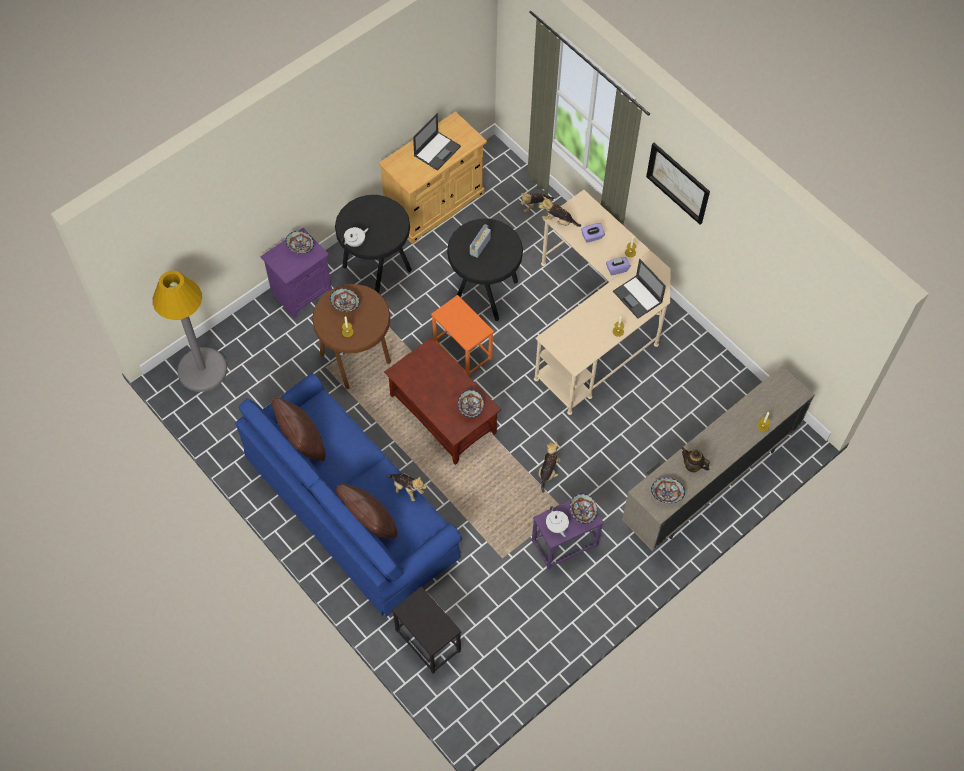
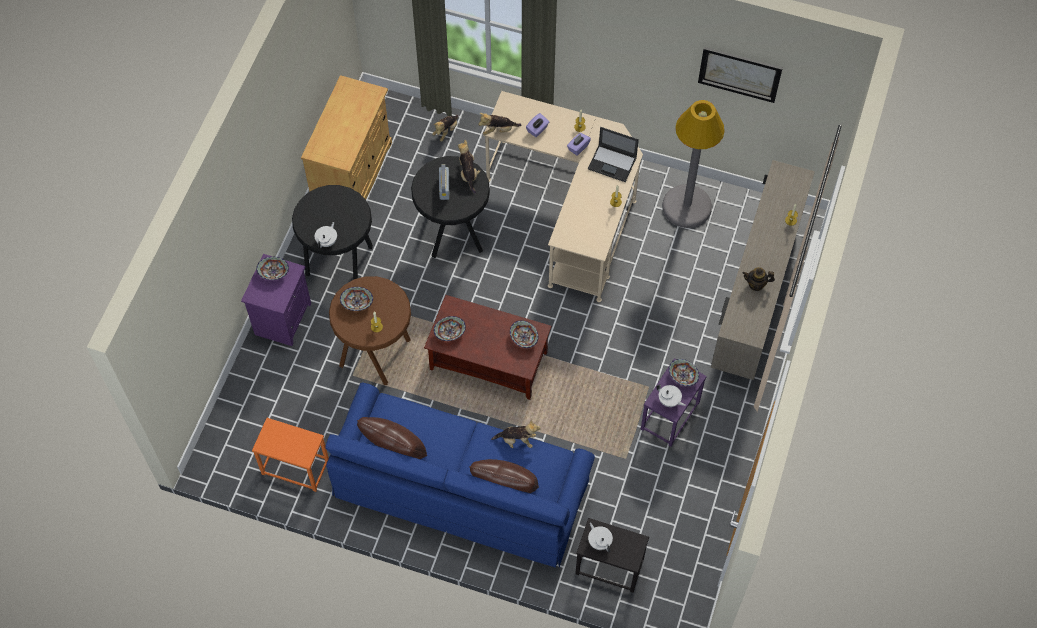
camera: 30 degrees left, 0 degrees up
grey floor lamp [153,271,227,392] -> grey floor lamp moved to [662,100,725,228]
laptop [413,113,461,171] -> none
orange side table [431,295,494,376] -> orange side table moved to [252,418,329,492]
plush toy [539,442,561,493] -> plush toy moved to [458,140,480,194]
picture [646,143,710,225] -> picture moved to [698,47,783,103]
bowl [651,478,685,504] -> bowl moved to [434,316,466,341]
none -> white teapot [588,522,613,552]

